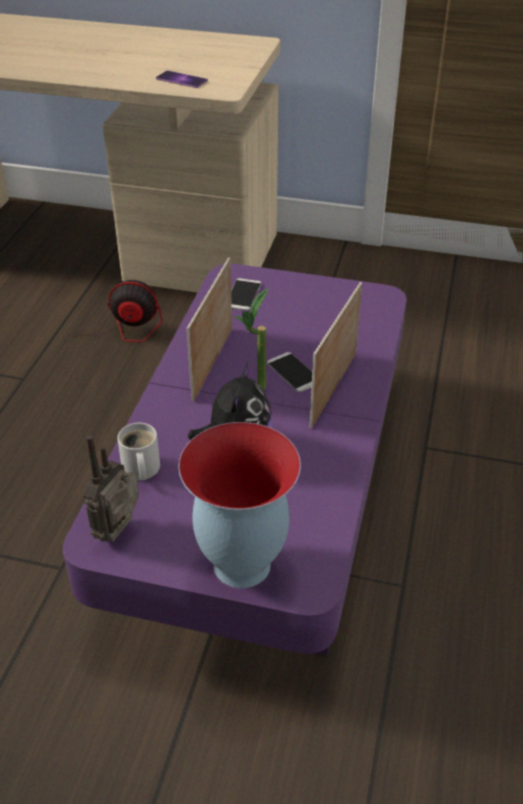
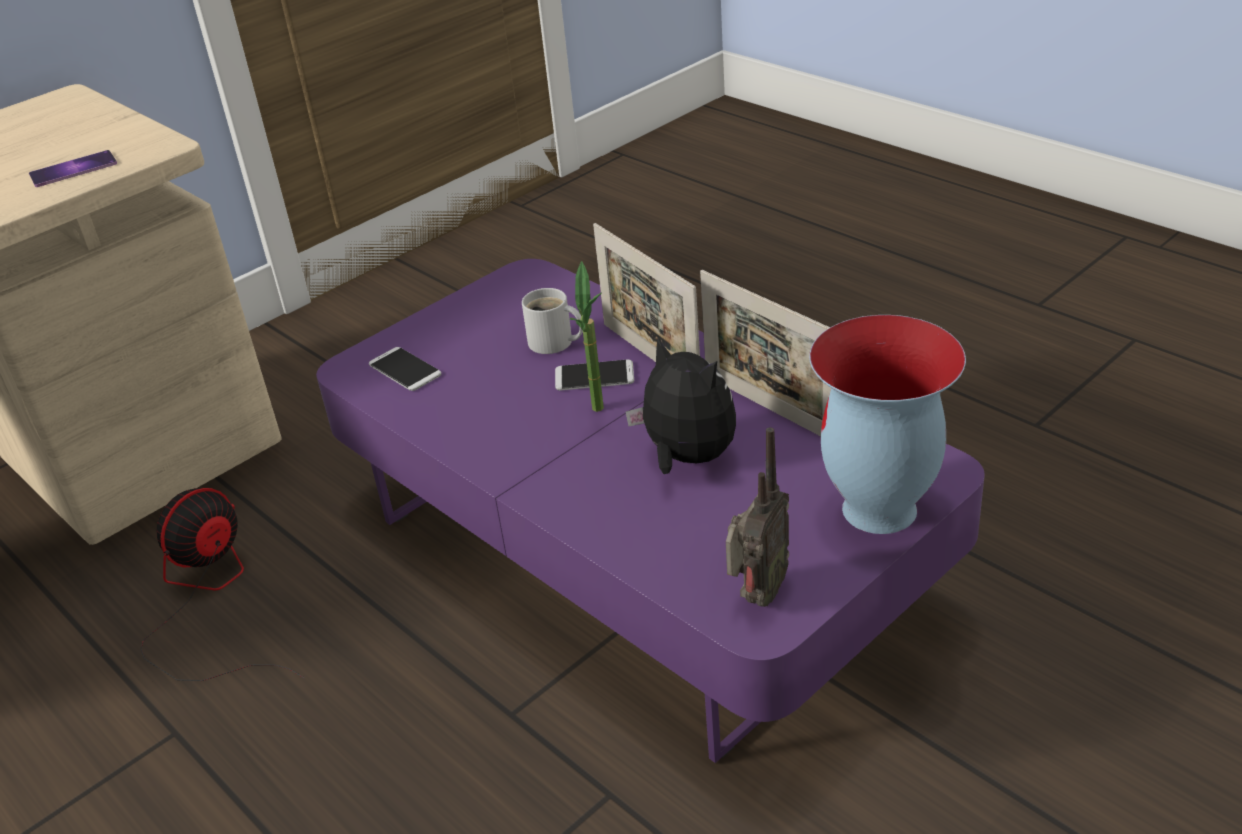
camera: 55 degrees left, 5 degrees down
radio [83,435,139,542] -> radio turned 120 degrees counterclockwise [726,427,789,607]
white mug [117,423,160,481] -> white mug moved to [522,288,583,354]
picture frame [187,258,232,402] -> picture frame moved to [700,270,831,436]

